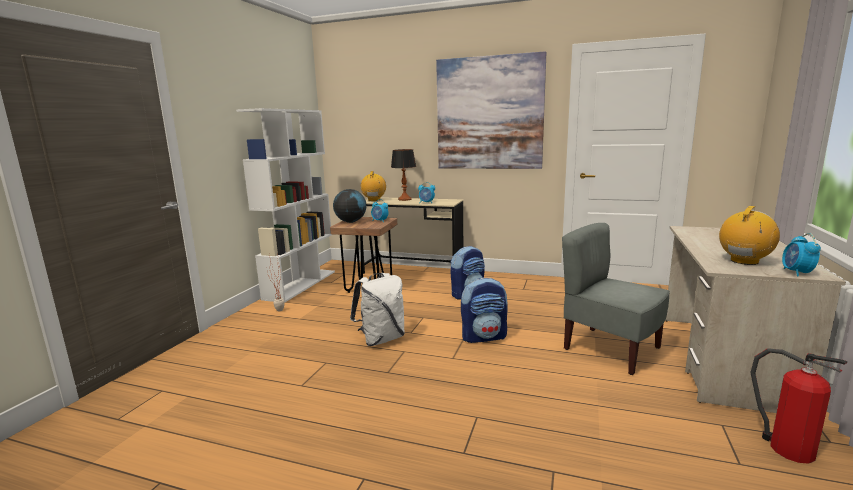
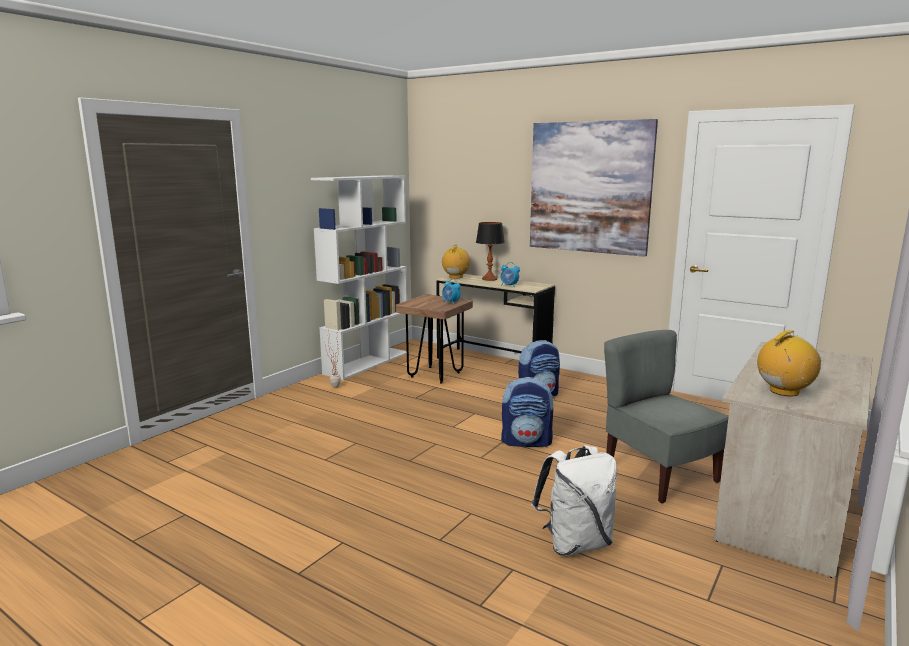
camera: 15 degrees right, 0 degrees up
globe [333,189,366,223] -> none
white backpack [350,273,405,346] -> white backpack moved to [531,445,617,556]
fire extinguisher [750,348,847,464] -> none
alarm clock [782,233,821,277] -> none

